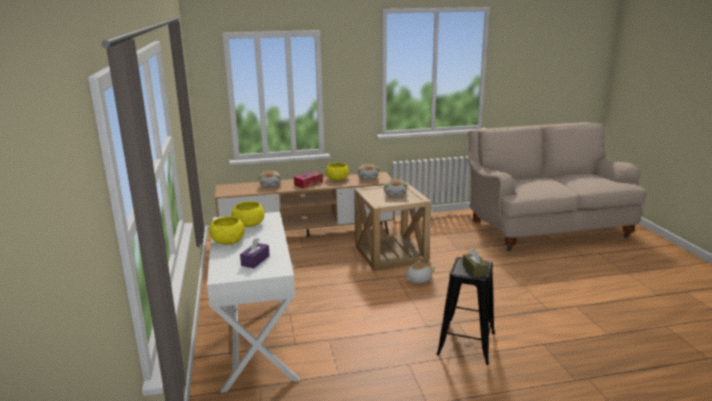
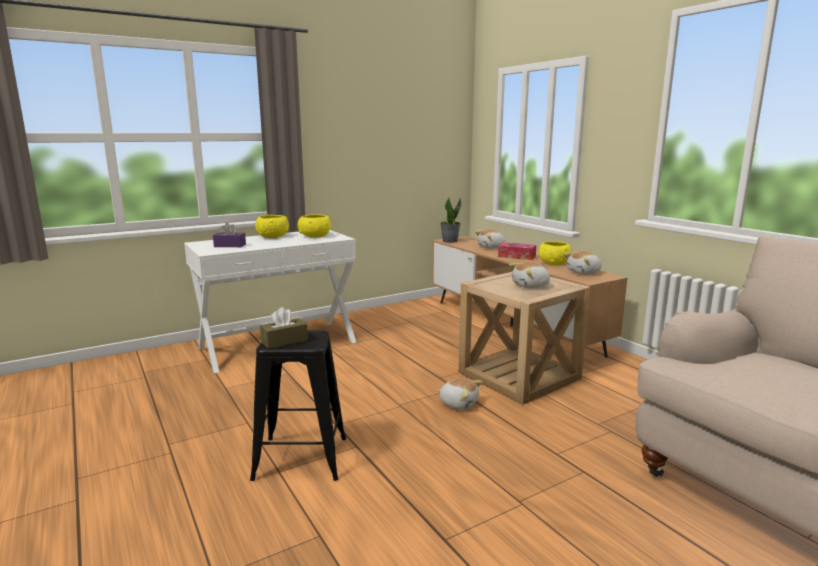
camera: 70 degrees right, 5 degrees down
none -> potted plant [440,198,461,243]

